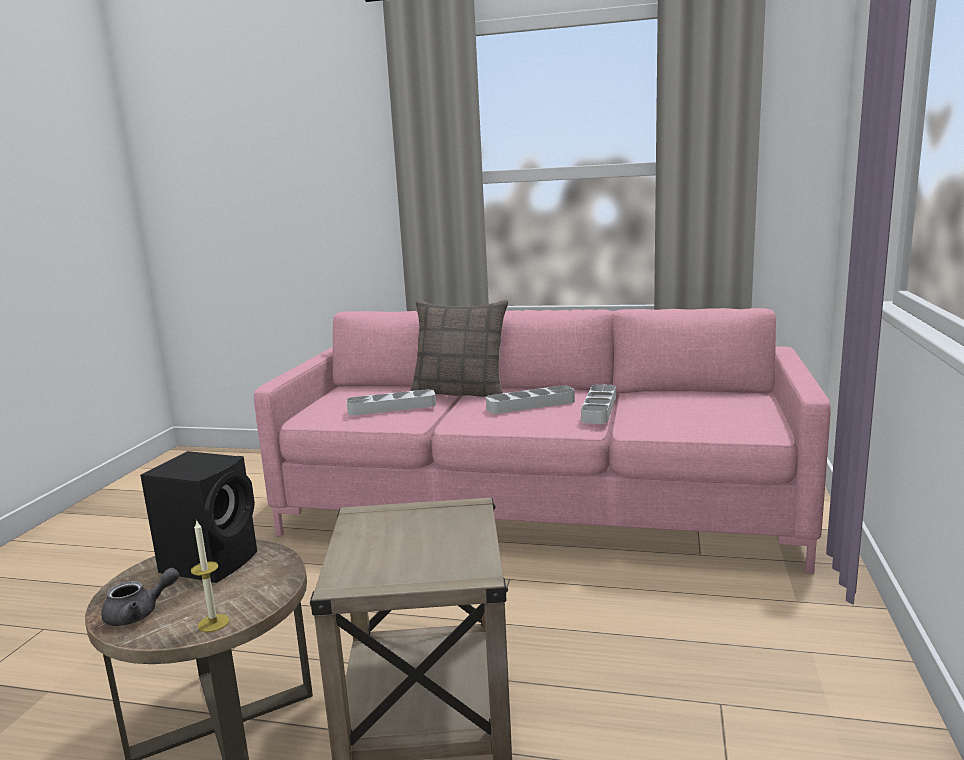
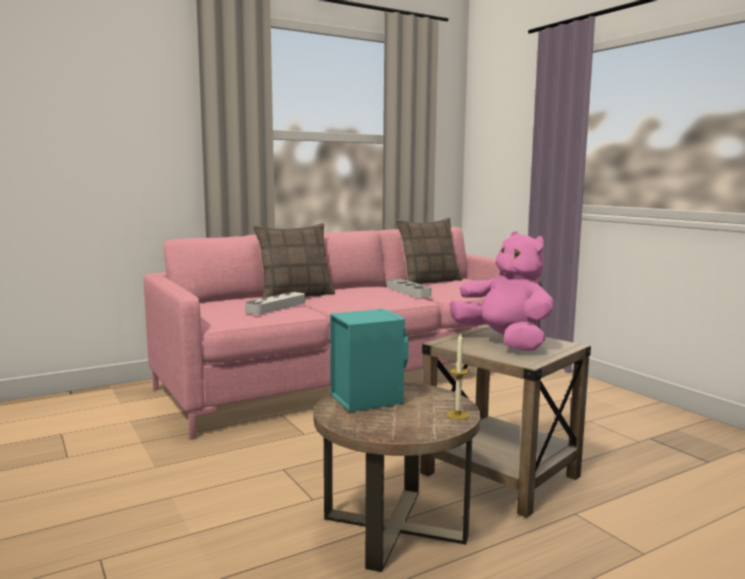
camera: 45 degrees left, 5 degrees down
grey teapot [101,568,179,626] -> none
black speaker [140,451,257,583] -> turquoise speaker [330,309,408,412]
grey tray [486,385,575,414] -> none
none -> pillow [395,218,463,284]
none -> pink plush toy [450,231,554,351]

